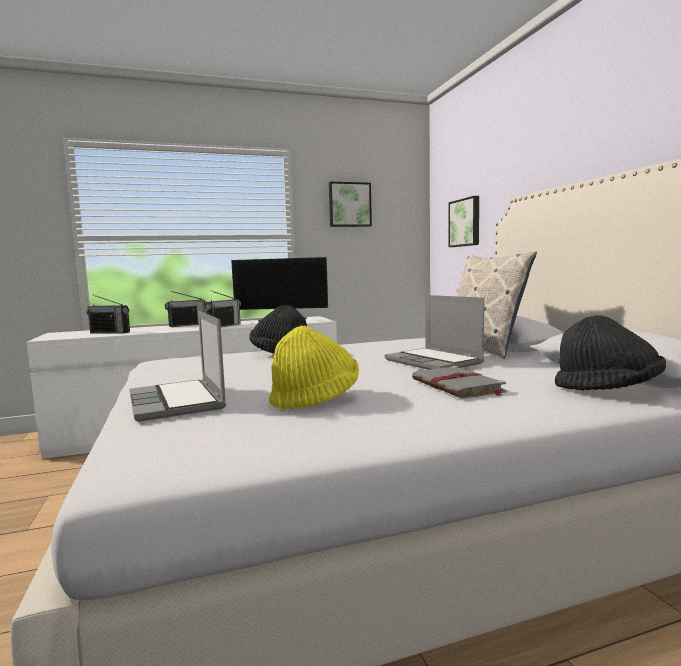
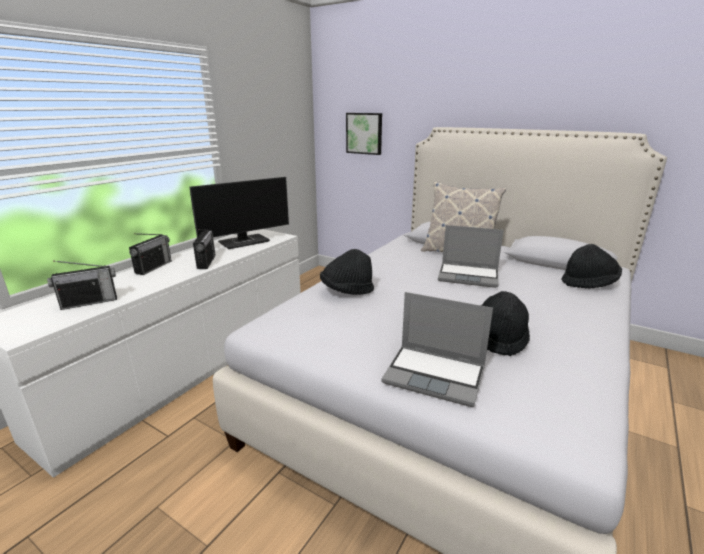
camera: 40 degrees left, 15 degrees up
yellow hat [269,326,359,410] -> black hat [481,291,530,356]
picture [329,182,372,227] -> none
grey book [412,366,506,398] -> none

